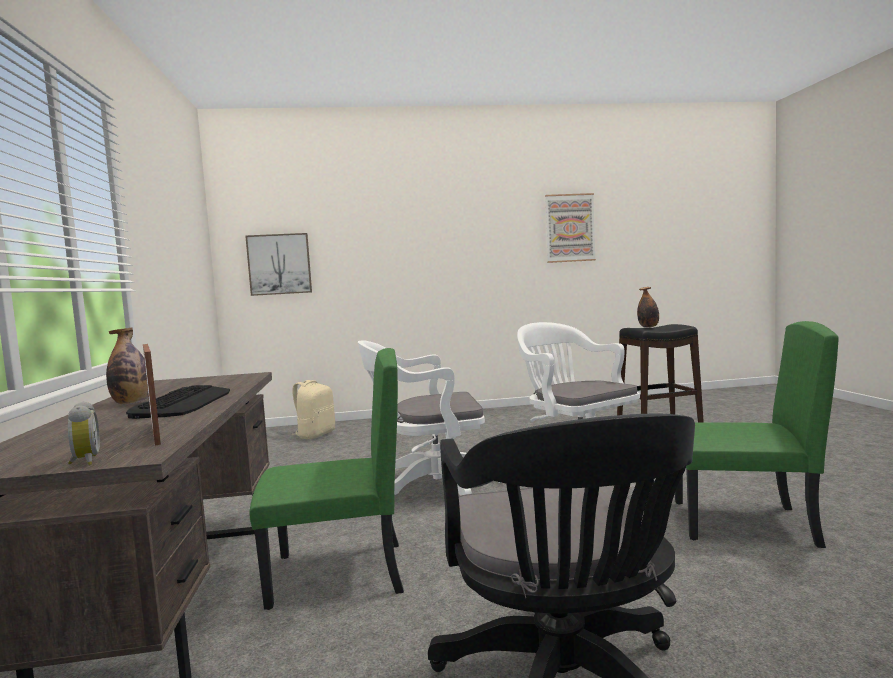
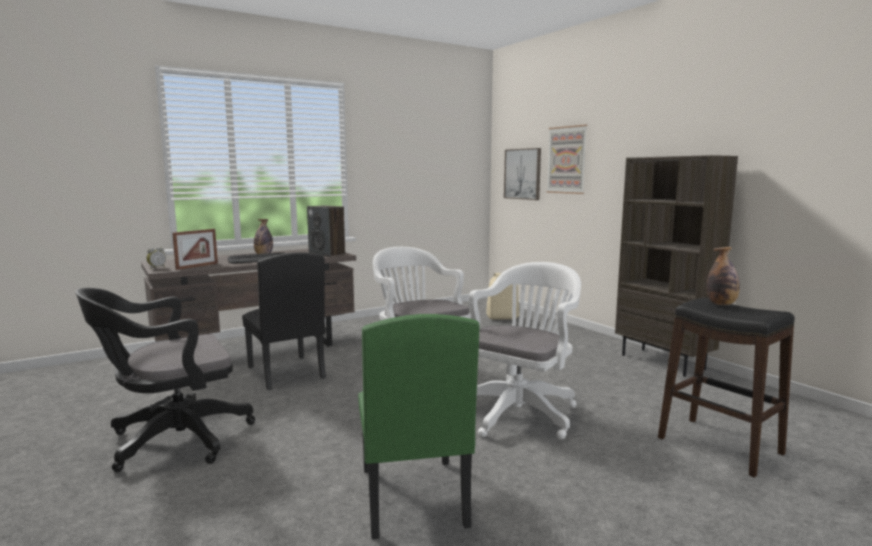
camera: 65 degrees right, 5 degrees up
green chair [250,348,404,610] -> black chair [242,252,326,390]
picture [545,193,596,263] -> picture moved to [546,125,587,194]
none -> speaker [307,205,345,257]
none -> brown bookcase [615,155,738,377]

